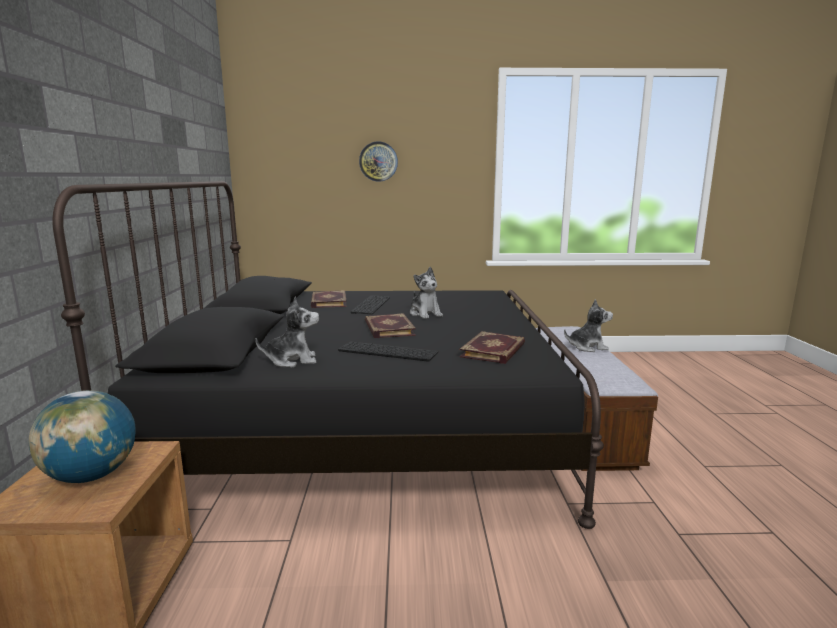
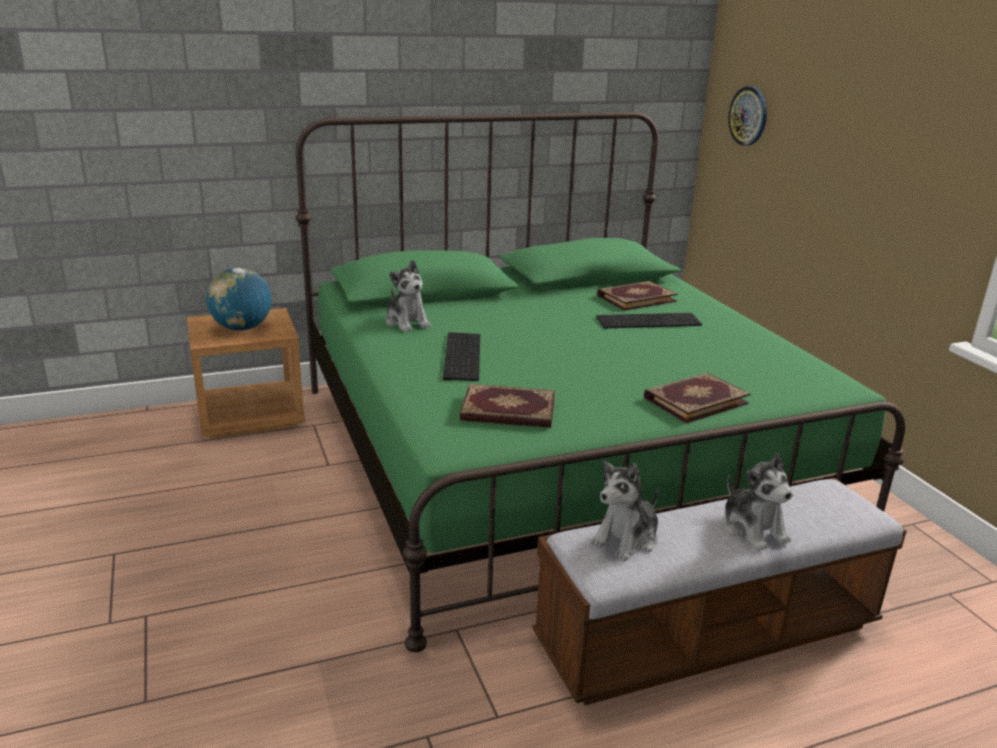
camera: 70 degrees right, 10 degrees up
black bed [53,181,604,529] -> green bed [296,112,906,652]
wall clock [359,142,398,182] -> wall clock moved to [728,86,767,146]
book [365,313,416,338] -> book moved to [644,373,750,423]
plush toy [410,267,443,319] -> plush toy moved to [591,461,658,561]

